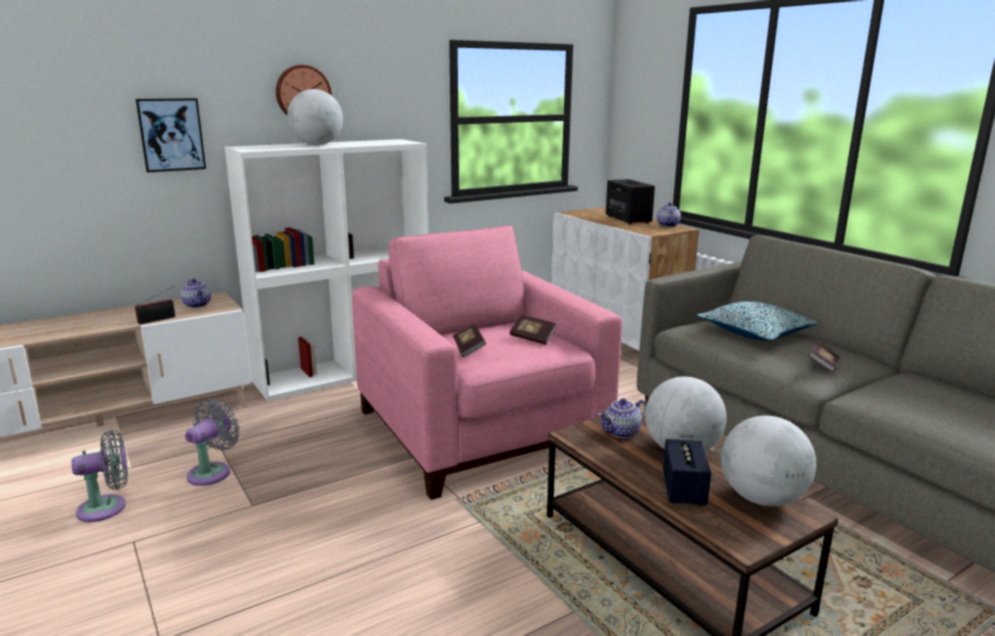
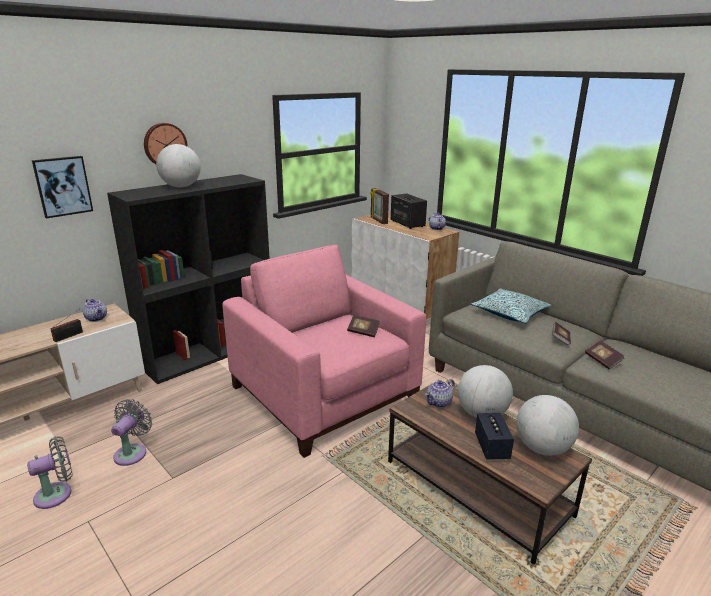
camera: 10 degrees left, 5 degrees up
white bookcase [225,139,429,401] -> black bookcase [107,174,270,384]
book [453,324,486,357] -> book moved to [585,340,625,370]
none -> picture frame [370,188,389,224]

